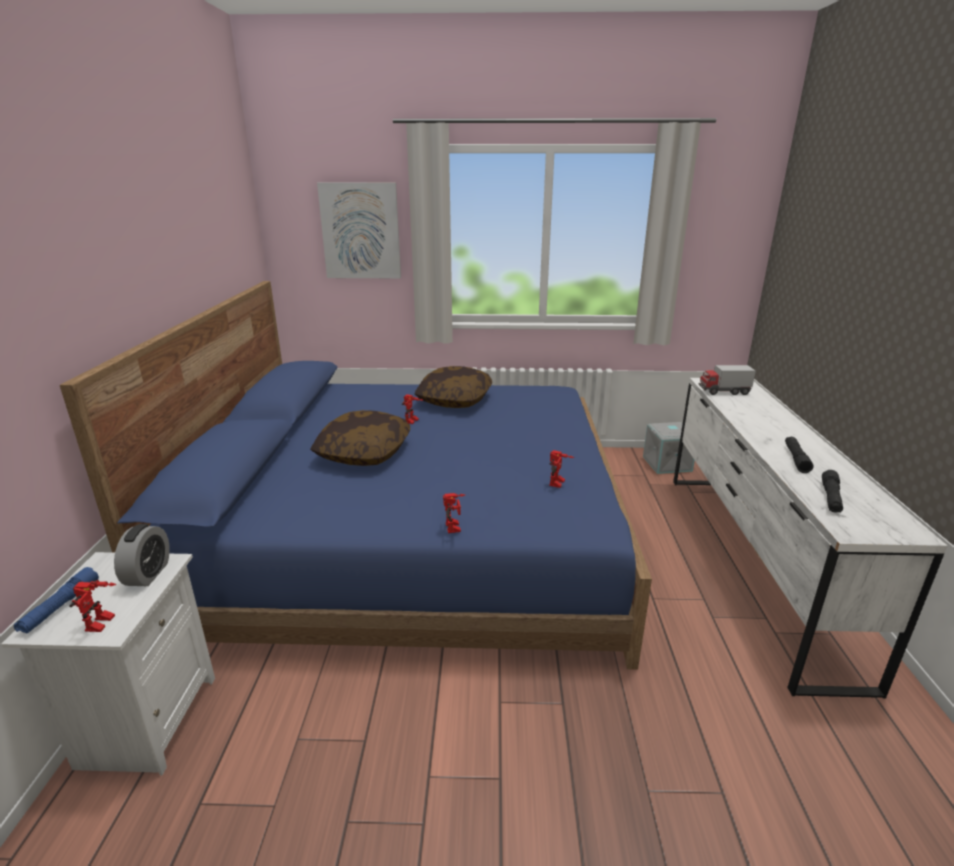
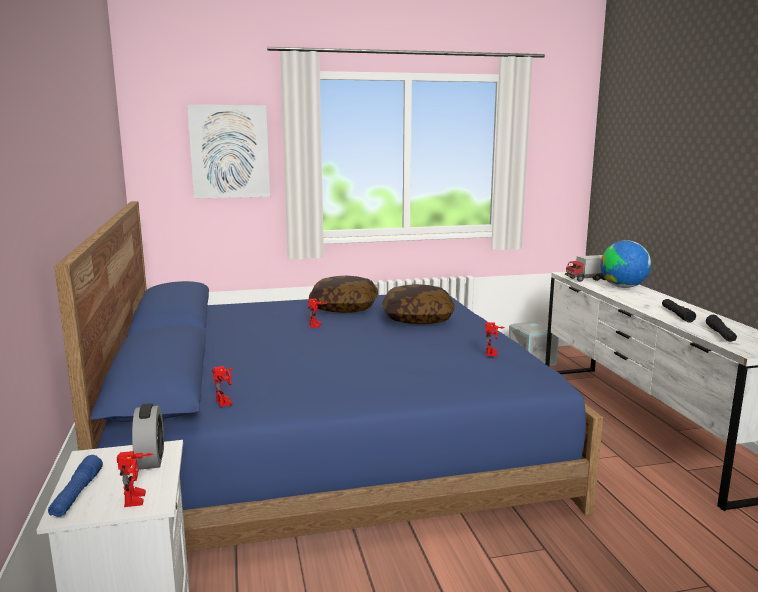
camera: 15 degrees left, 10 degrees down
pillow [310,410,410,466] -> pillow moved to [382,284,455,324]
toy robot [443,493,465,533] -> toy robot moved to [212,366,234,407]
none -> globe [600,240,651,288]

